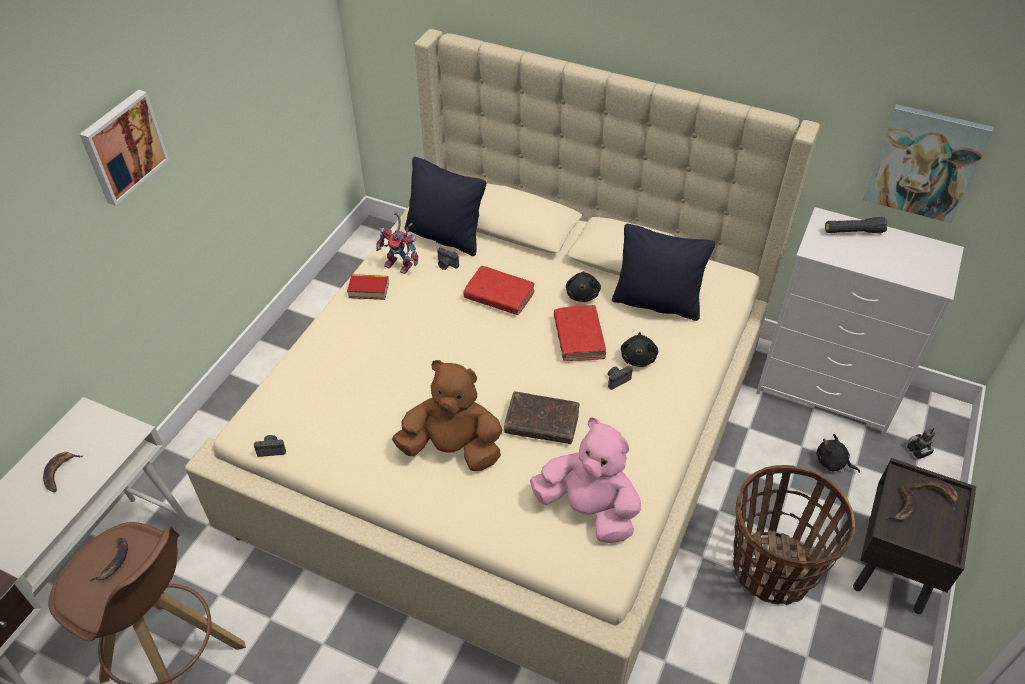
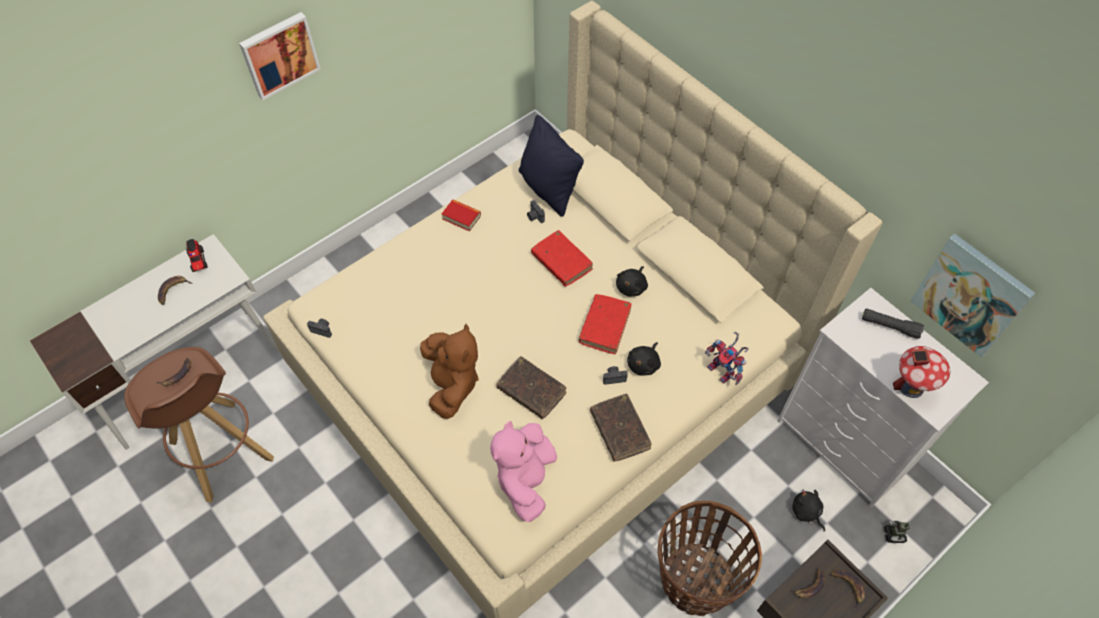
camera: 25 degrees right, 10 degrees up
toy robot [376,212,418,274] -> toy robot moved to [705,332,749,385]
brown plush toy [392,360,502,471] -> brown plush toy turned 45 degrees clockwise [420,324,478,419]
pink plush toy [530,417,641,543] -> pink plush toy turned 135 degrees counterclockwise [490,421,557,522]
black pillow [612,224,715,321] -> none
none -> toy truck [186,239,208,272]
none -> brown book [590,394,651,462]
none -> toy house [893,346,950,398]

